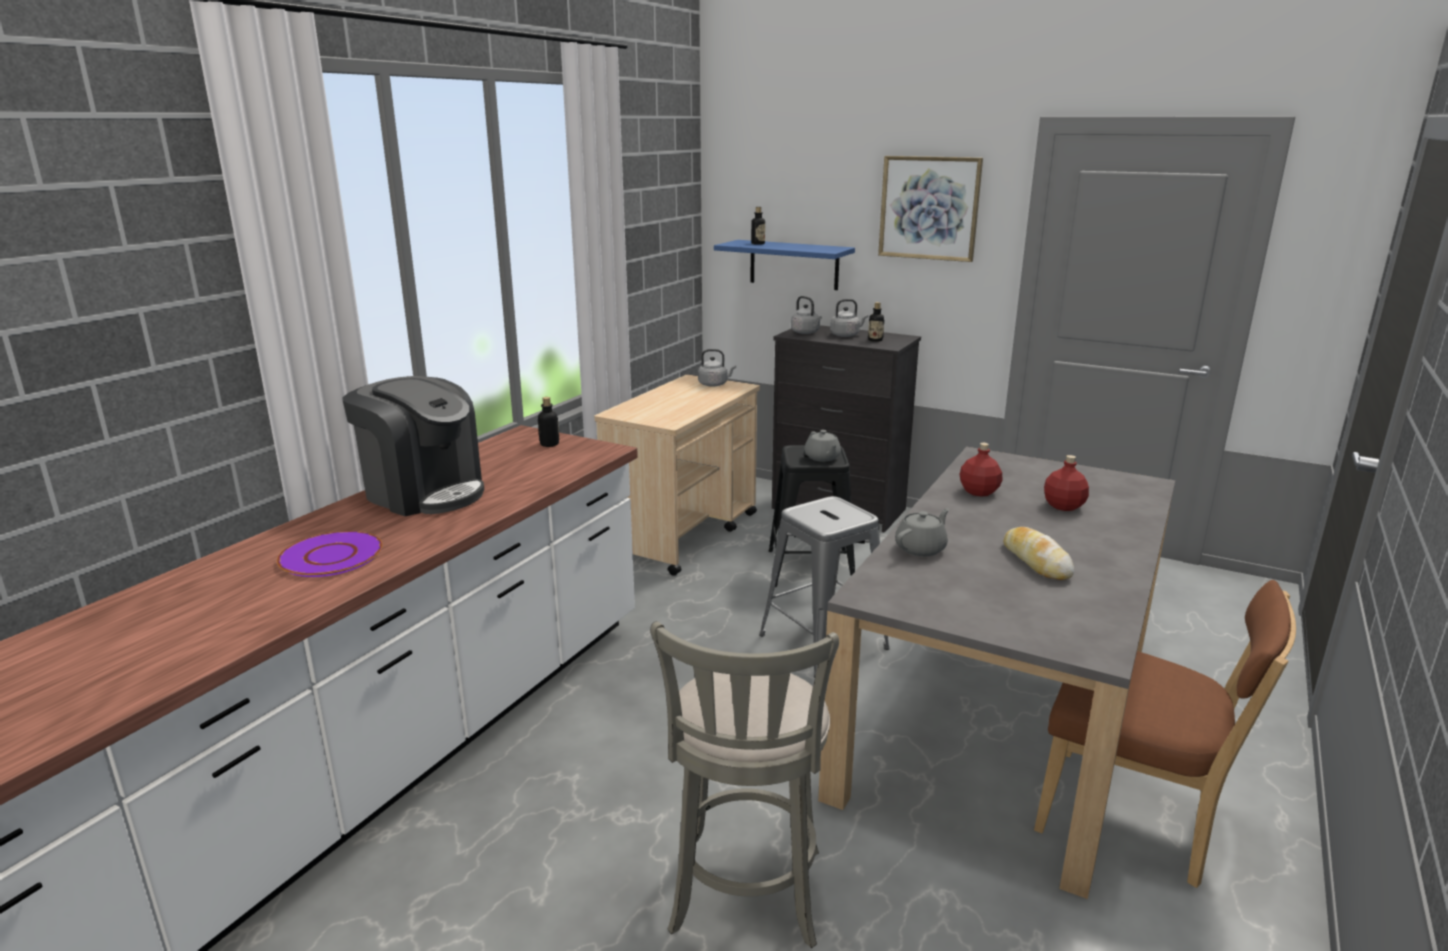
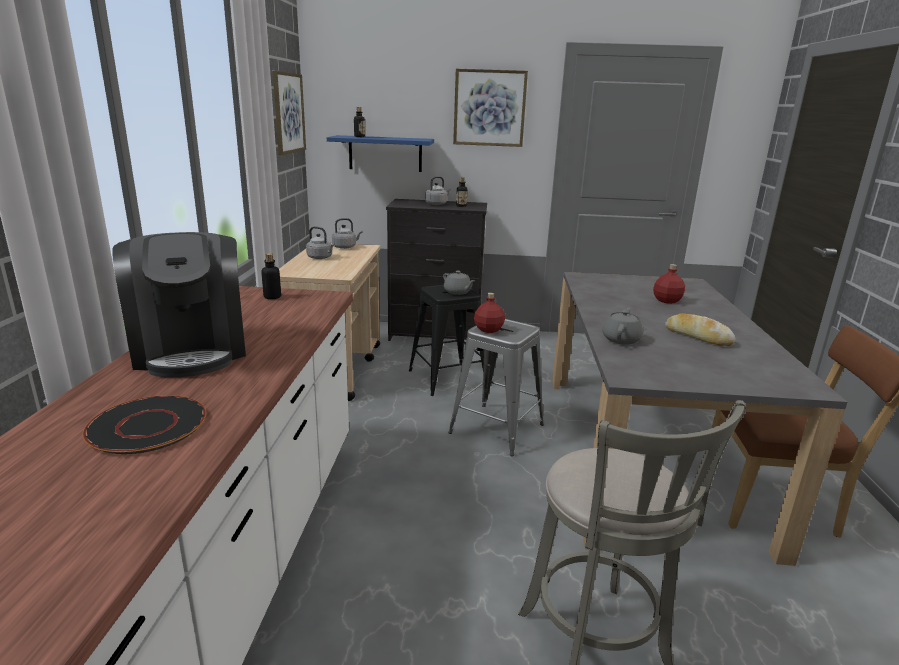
camera: 25 degrees left, 0 degrees up
purple plate [277,531,383,577] -> black plate [82,395,206,454]
coffee machine [343,376,484,516] -> coffee machine turned 60 degrees clockwise [112,232,246,377]
grey kettle [791,296,822,334] -> grey kettle moved to [306,226,335,259]
red bottle [959,443,1002,497] -> red bottle moved to [474,293,505,333]
none -> picture [273,71,306,155]

